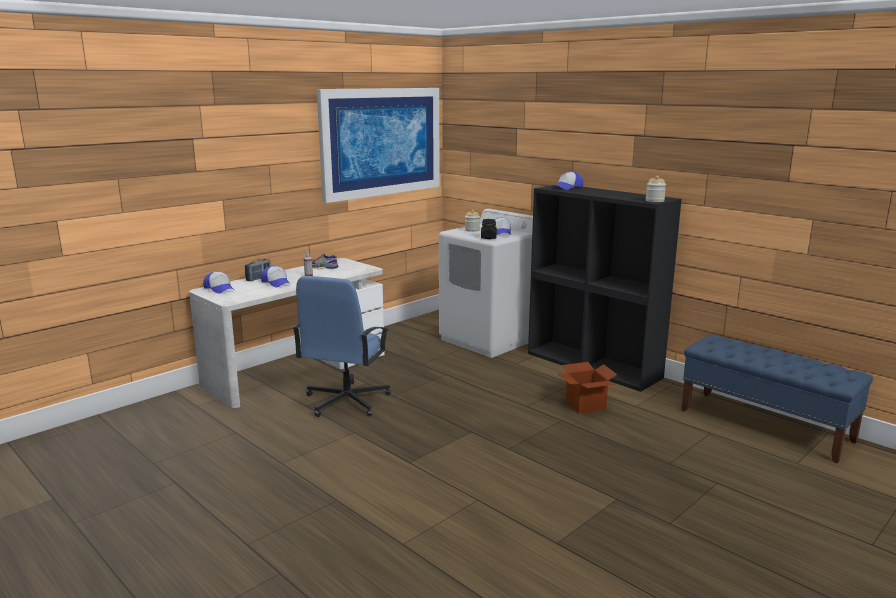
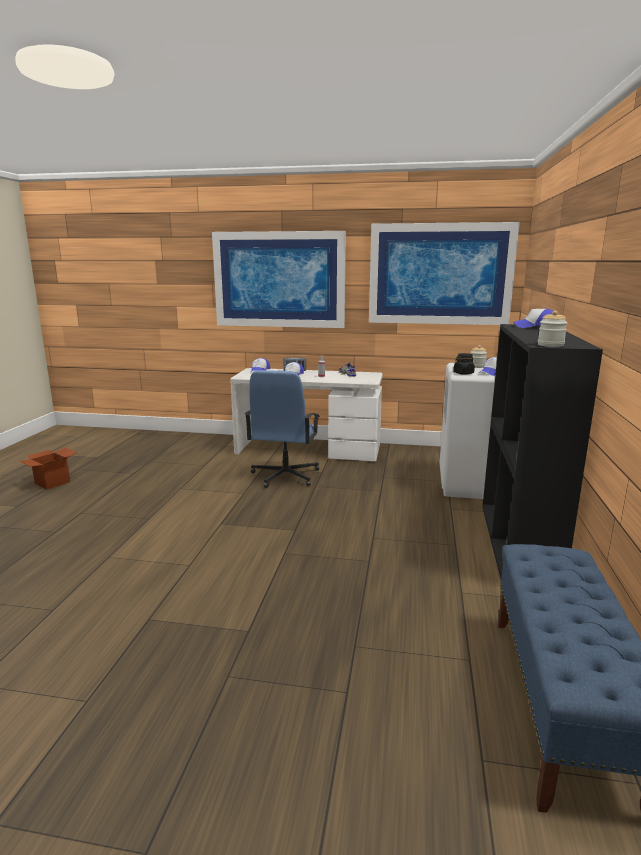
camera: 55 degrees right, 0 degrees up
blue office chair [292,276,391,417] -> blue office chair turned 60 degrees counterclockwise [245,370,320,488]
cardboard box [558,362,617,414] -> cardboard box moved to [19,447,77,489]
none -> picture [212,231,346,328]

